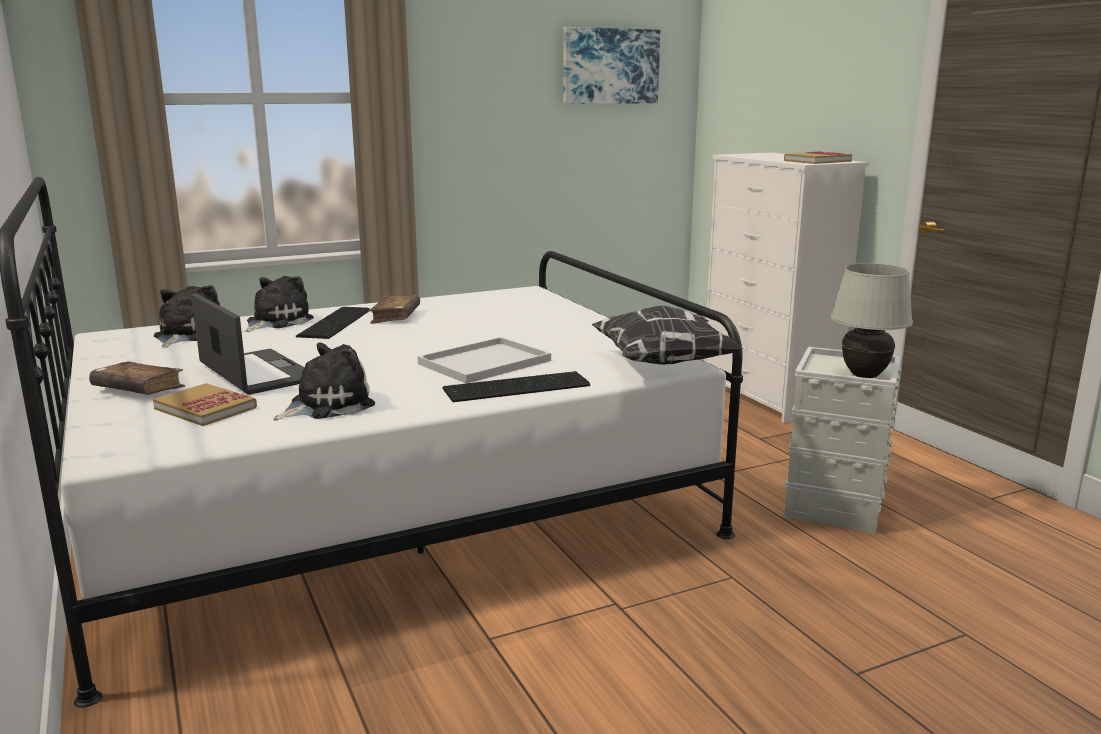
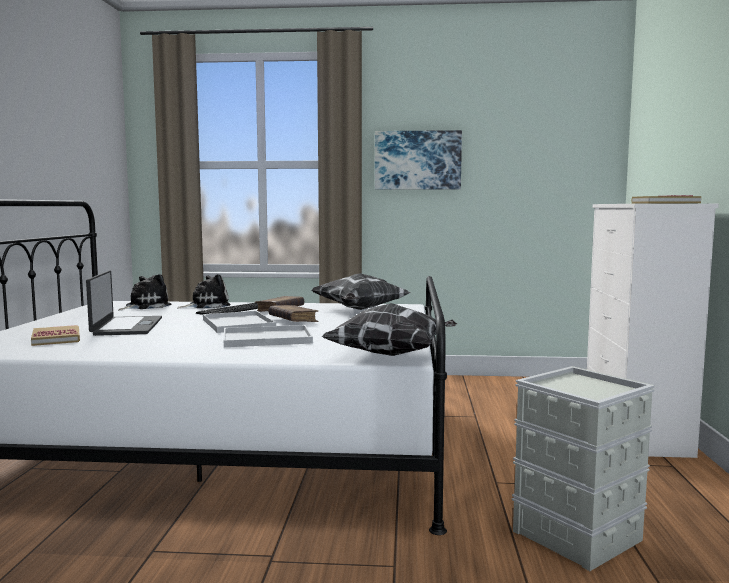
camera: 30 degrees right, 10 degrees down
brown book [89,361,185,395] -> brown book moved to [268,305,318,322]
plush toy [273,343,375,421] -> none
keyboard [442,371,590,402] -> none
picture [563,27,660,104] -> picture moved to [375,130,462,190]
white table lamp [831,263,913,378] -> none
none -> white tray [203,311,276,333]
none -> pillow [312,273,411,310]

